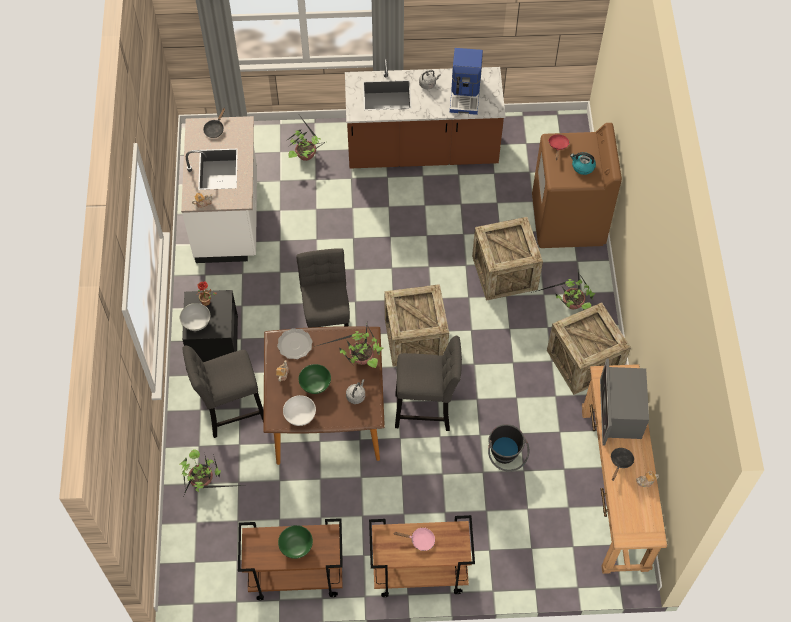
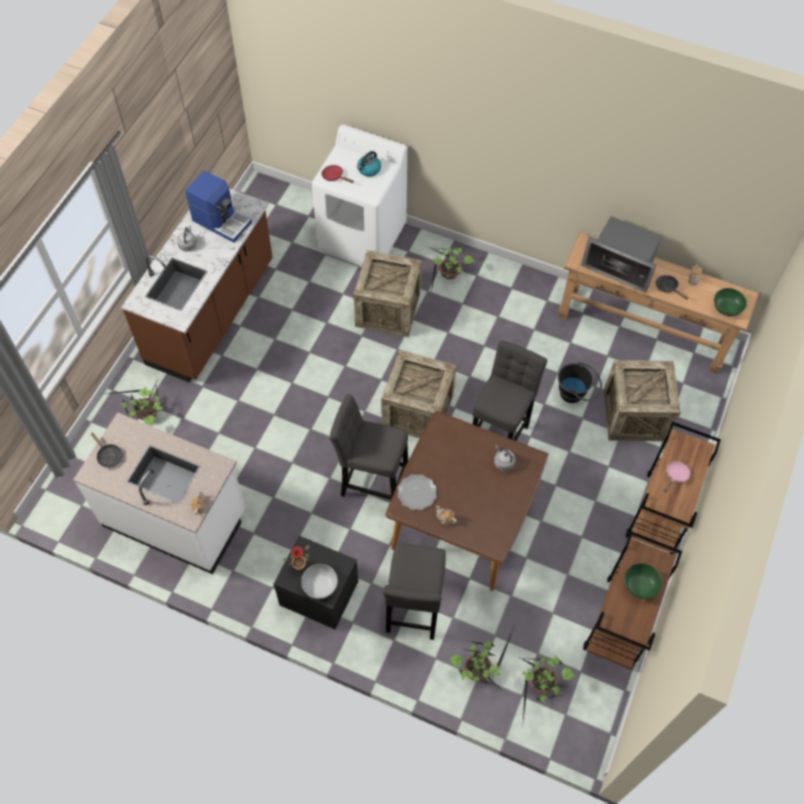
camera: 65 degrees left, 0 degrees up
white bowl [283,395,316,426] -> none
green bowl [299,364,331,394] -> green bowl moved to [714,288,747,316]
potted plant [314,325,383,368] -> potted plant moved to [517,655,574,721]
brown washing machine [532,123,622,248] -> white washing machine [312,124,407,267]
crate [547,302,631,395] -> crate moved to [604,360,681,441]

